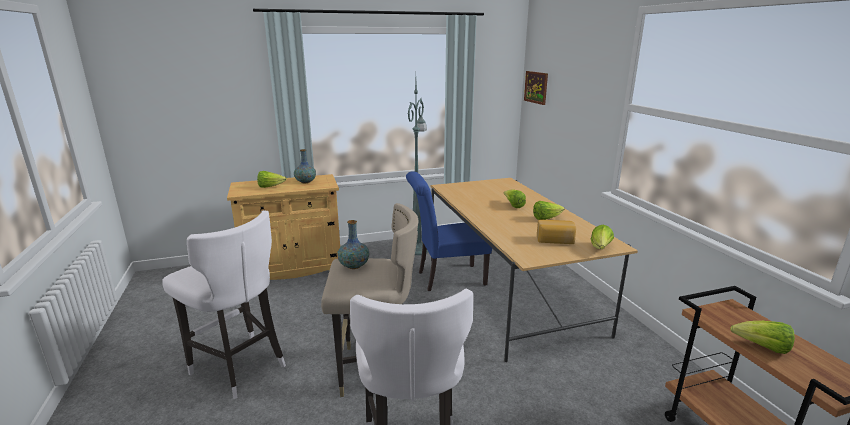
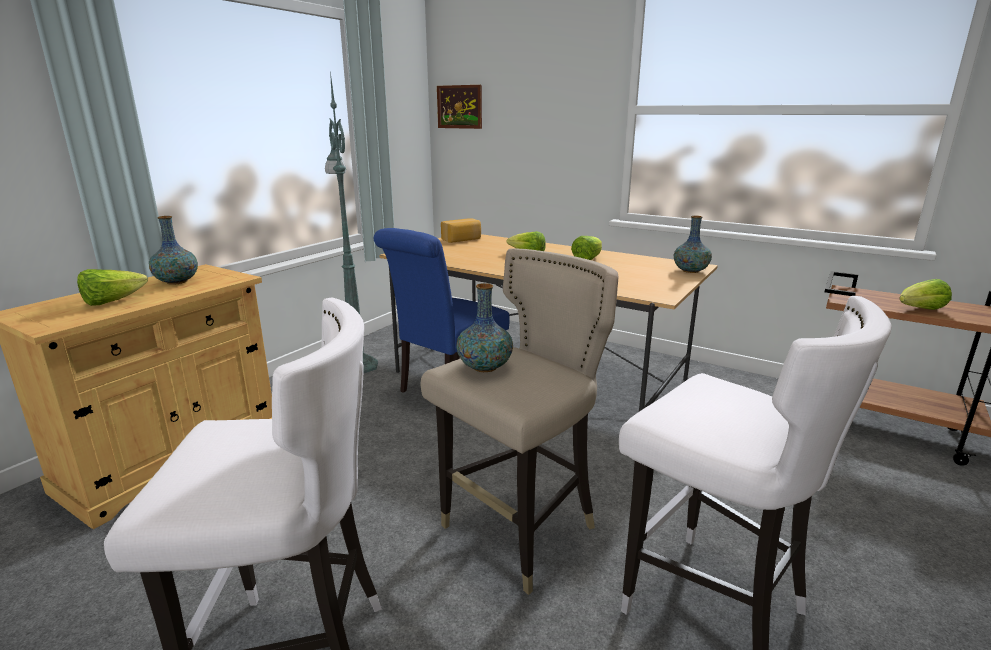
camera: 40 degrees left, 0 degrees up
bread [537,220,576,244] -> bread moved to [441,218,481,243]
lettuce [591,225,614,249] -> vase [674,216,712,273]

